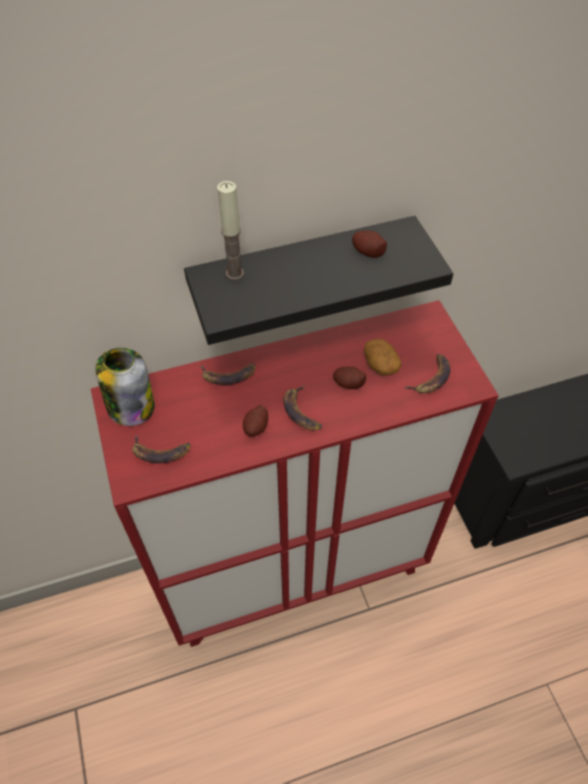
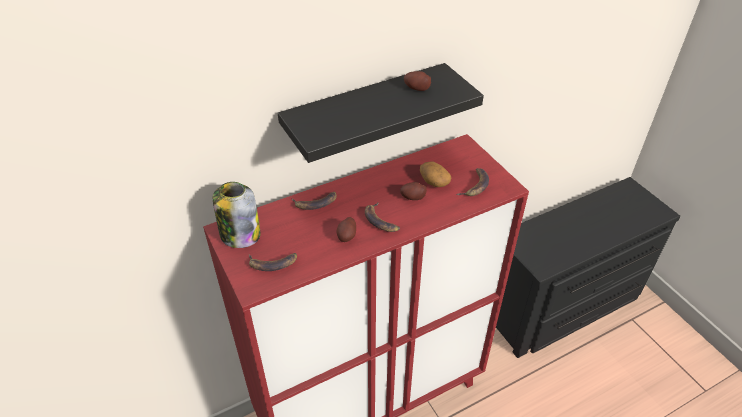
camera: 10 degrees left, 10 degrees down
candle [217,181,244,280] -> none

